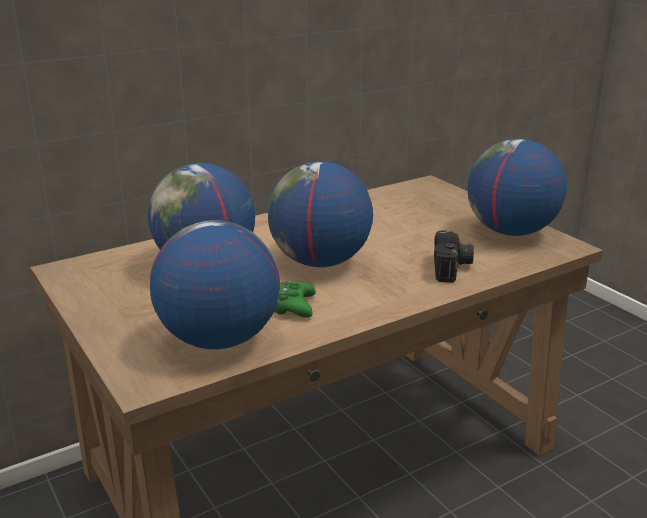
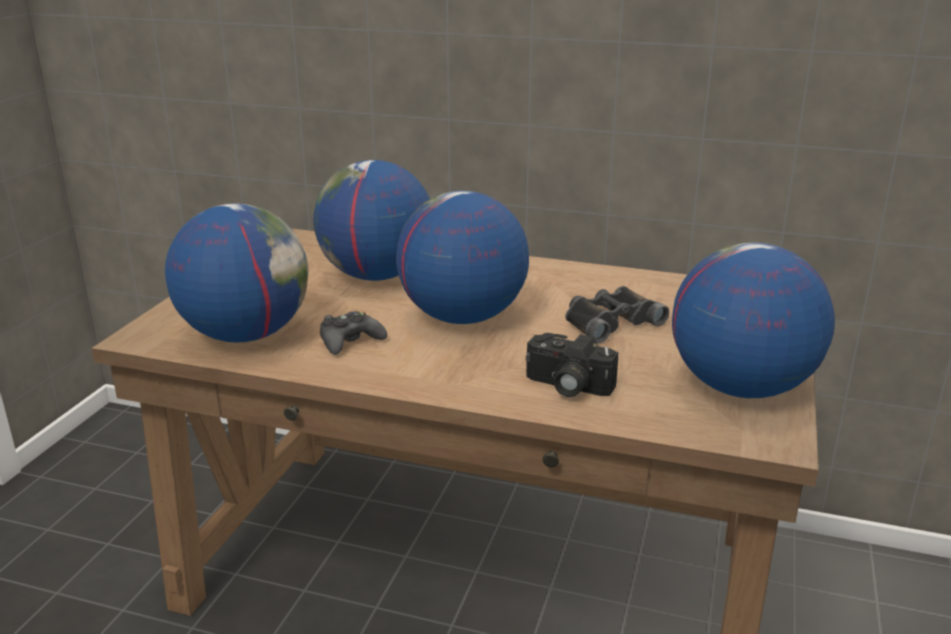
camera: 50 degrees right, 0 degrees up
green game controller [274,281,316,318] -> black game controller [320,311,387,355]
camera [434,230,474,283] -> camera turned 60 degrees clockwise [526,333,619,397]
none -> black binoculars [565,286,669,343]

